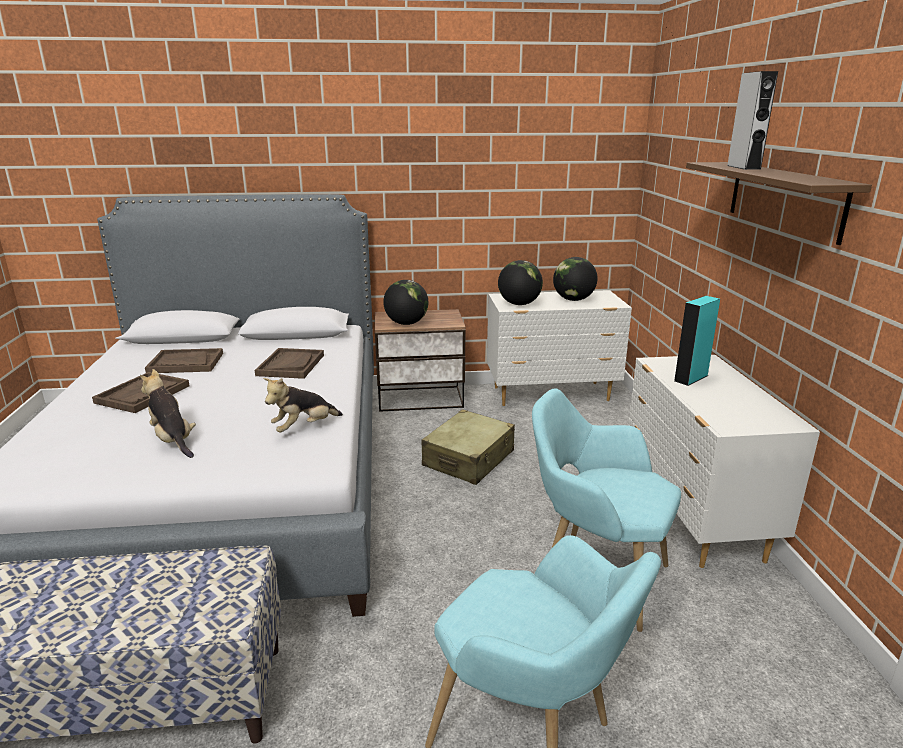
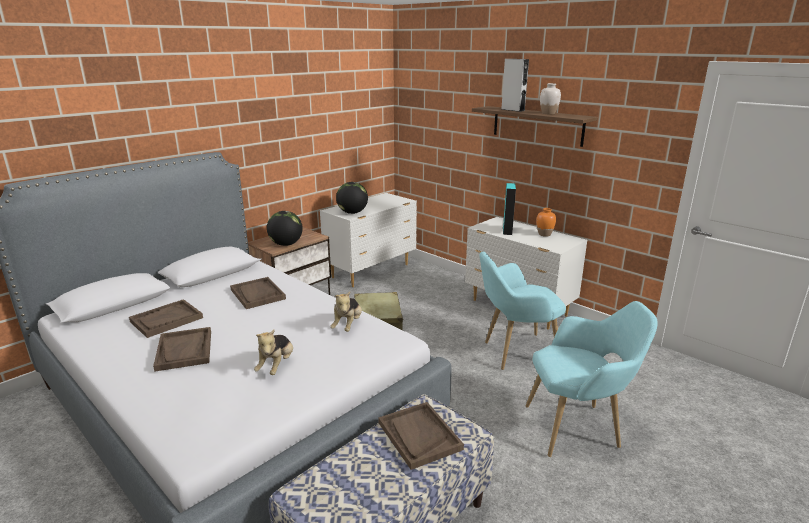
camera: 40 degrees left, 0 degrees up
plush toy [140,369,196,458] -> plush toy turned 90 degrees counterclockwise [254,329,293,375]
globe [553,257,597,301] -> none
none -> brown tray [378,402,464,470]
none -> orange vase [537,208,556,237]
none -> white vase [540,83,561,114]

